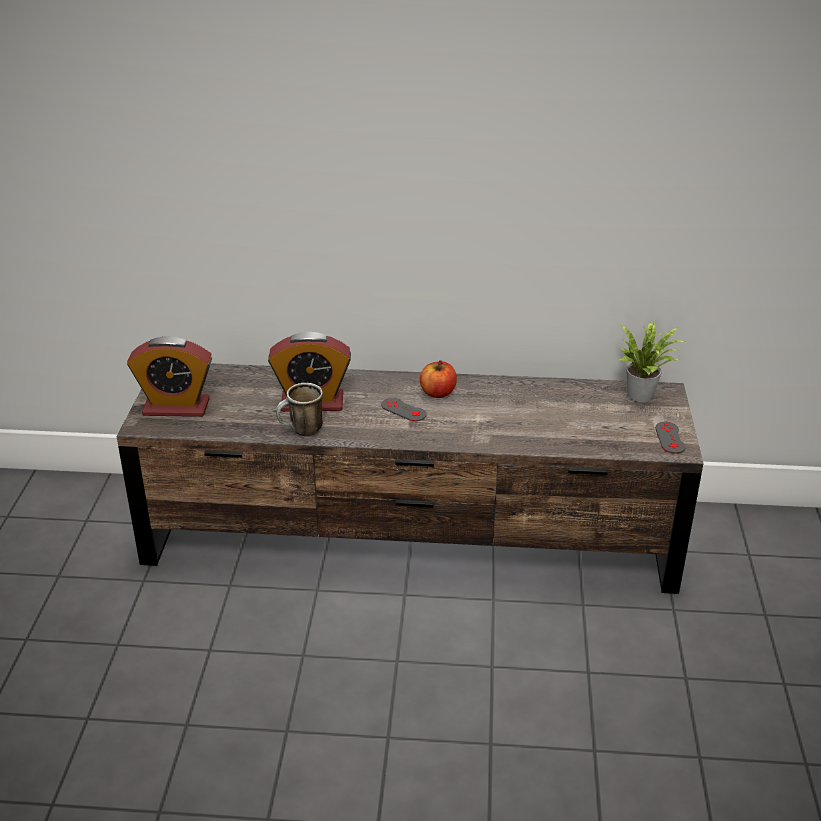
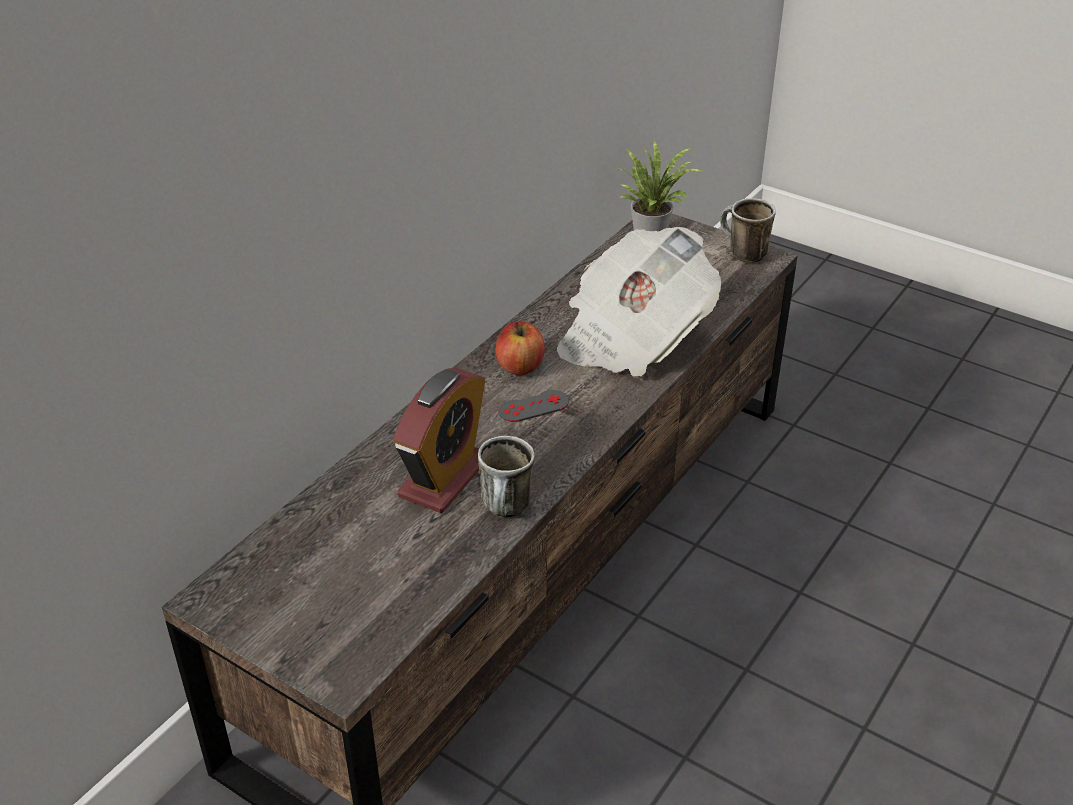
camera: 60 degrees left, 5 degrees up
alarm clock [127,336,212,417] -> none
grey game controller [655,422,686,454] -> mug [720,198,776,263]
none -> newspaper [557,227,721,376]

